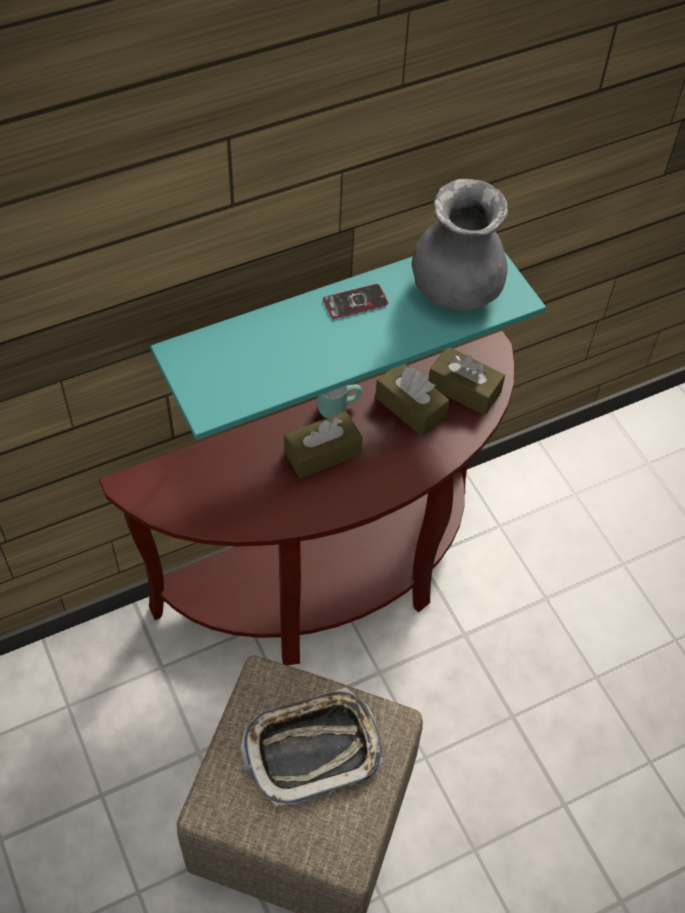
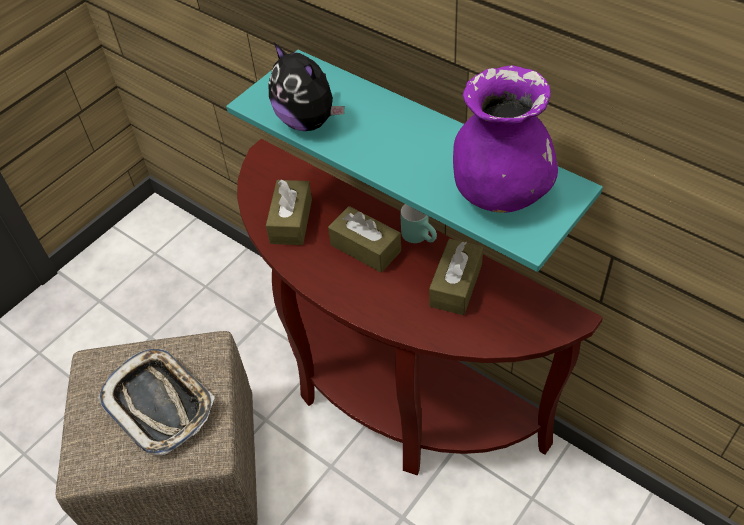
camera: 70 degrees right, 5 degrees down
phone [323,284,388,319] -> none
grey vase [412,179,508,311] -> purple vase [453,65,558,213]
brown tissue box [428,348,505,415] -> brown tissue box moved to [266,179,312,245]
none -> plush toy [269,43,344,131]

